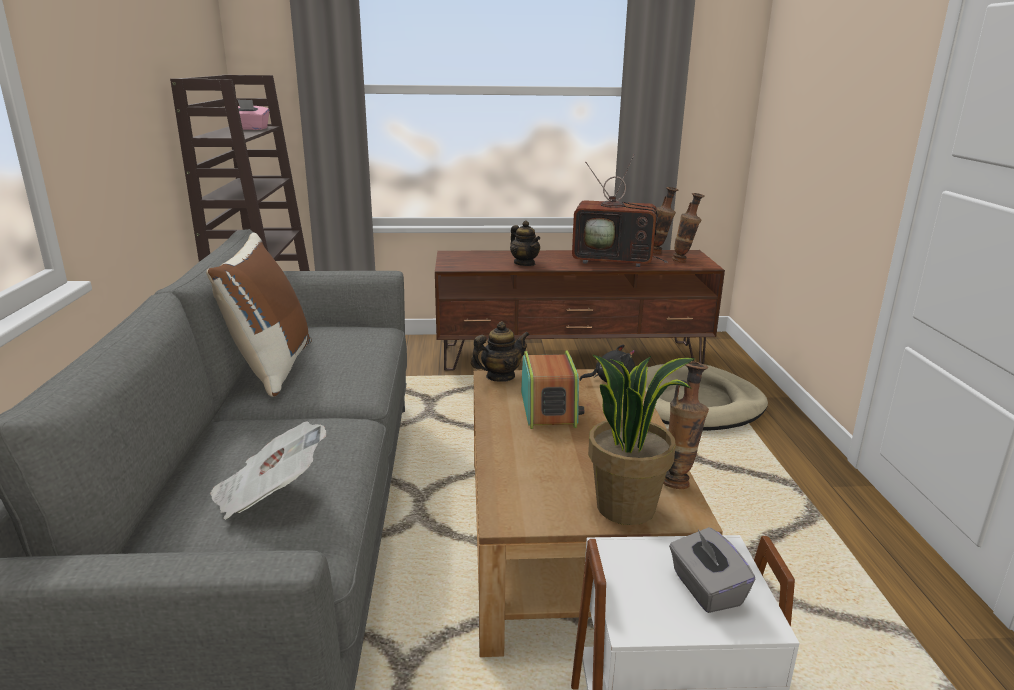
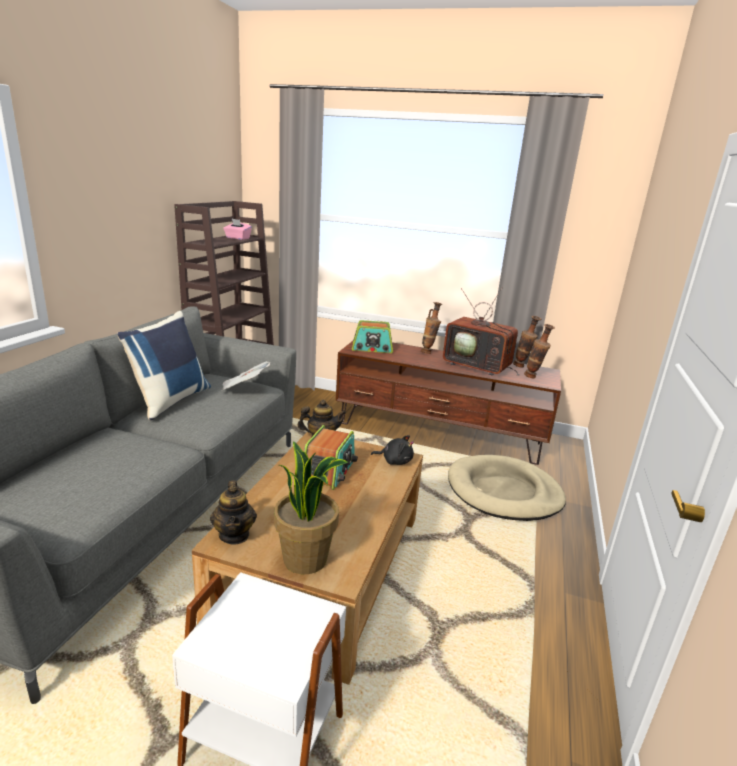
camera: 20 degrees right, 0 degrees up
brown pillow [206,233,312,397] -> blue pillow [117,311,211,421]
newspaper [210,421,326,520] -> newspaper moved to [222,361,270,390]
teapot [510,221,540,266] -> teapot moved to [210,480,257,545]
vase [663,361,709,489] -> vase moved to [421,302,443,354]
grey tissue box [669,527,756,613] -> none
none -> radio [352,320,393,353]

